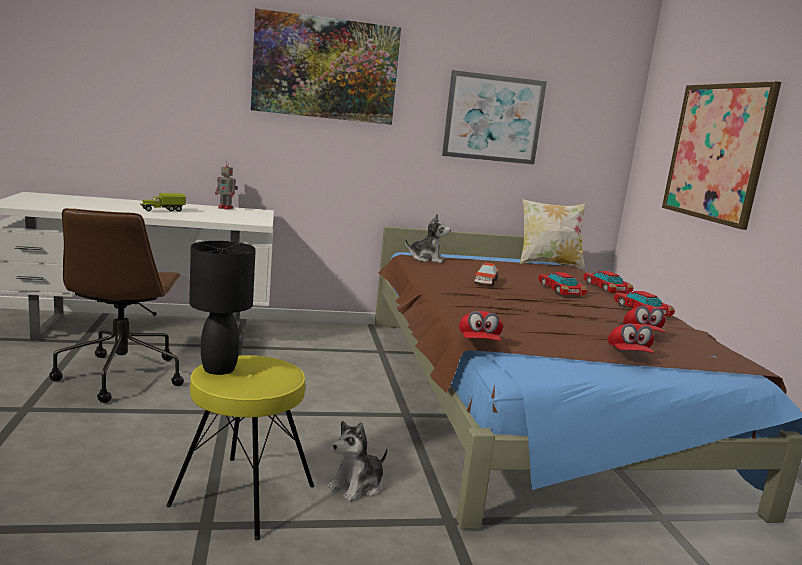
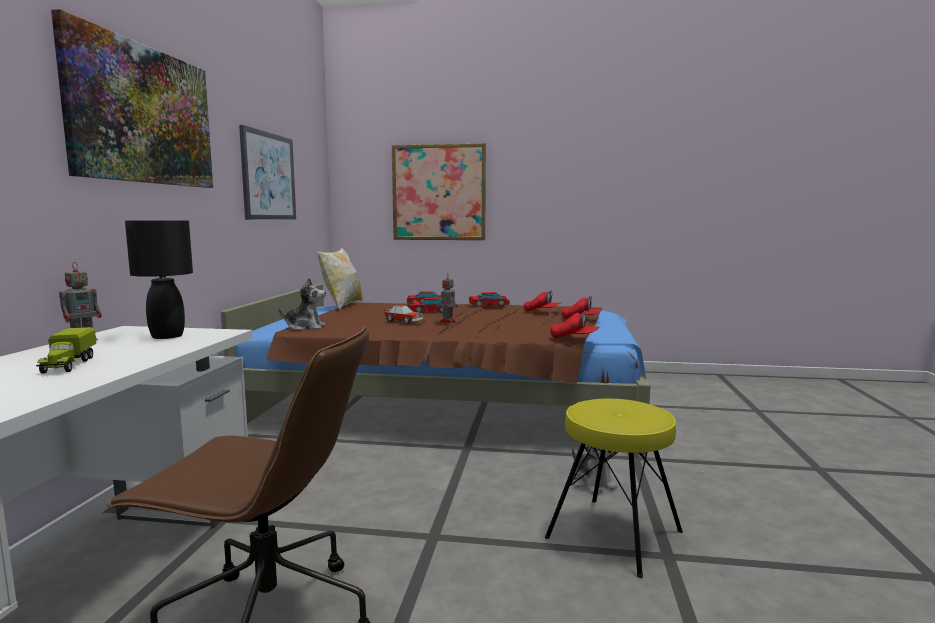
camera: 70 degrees left, 5 degrees down
black table lamp [189,241,256,375] -> black table lamp moved to [125,220,193,339]
plush toy [405,214,451,263] -> plush toy turned 60 degrees clockwise [278,278,326,330]
none -> toy robot [440,273,458,323]

